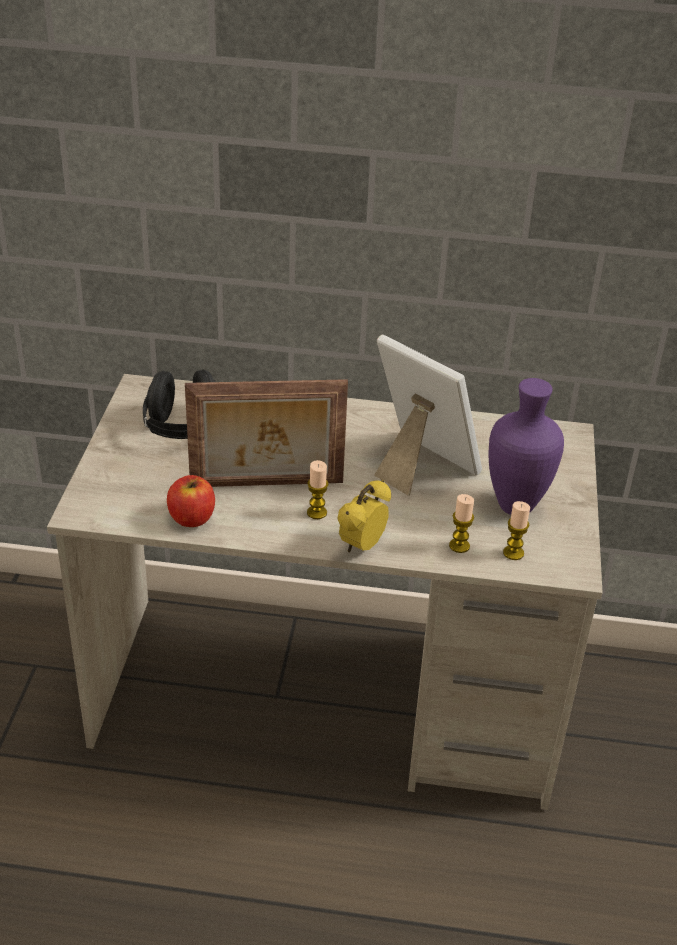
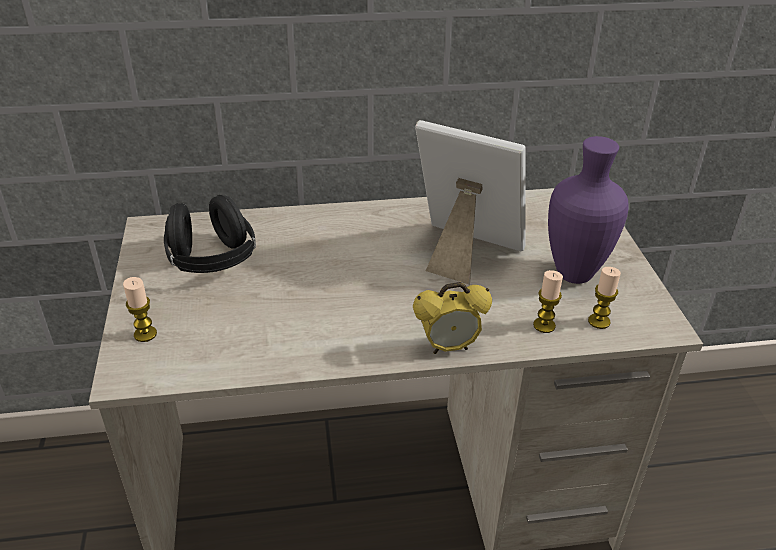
camera: 15 degrees left, 0 degrees up
apple [167,475,215,527] -> none
picture frame [185,379,348,487] -> none
candle [307,460,328,519] -> candle moved to [123,277,157,342]
alarm clock [337,480,391,552] -> alarm clock turned 120 degrees counterclockwise [413,282,492,354]

